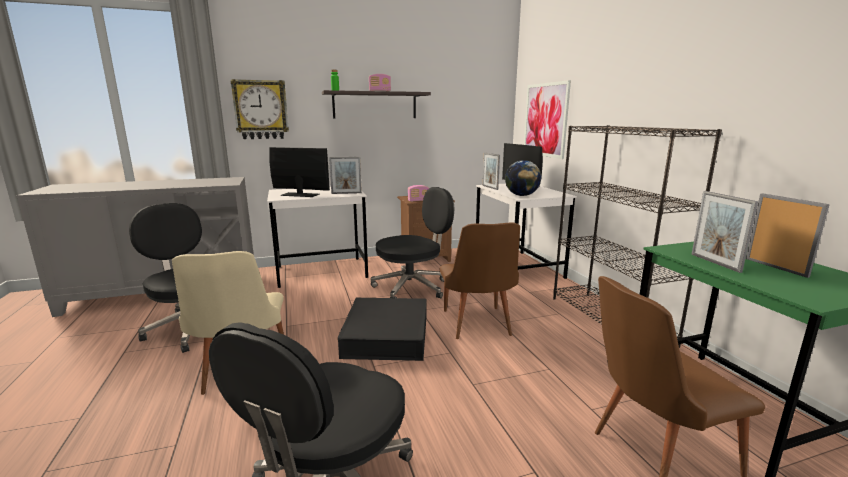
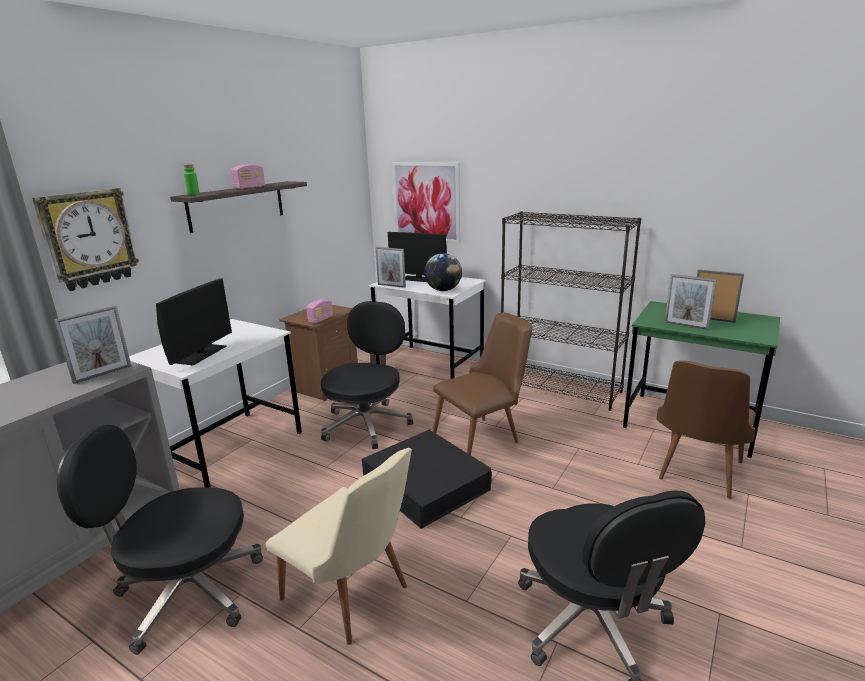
camera: 40 degrees left, 5 degrees up
monitor [269,147,330,197] -> monitor turned 135 degrees clockwise [156,278,232,366]
picture frame [329,157,362,194] -> picture frame moved to [54,305,131,384]
brown chair [440,222,520,339] -> brown chair turned 75 degrees counterclockwise [433,312,532,455]

